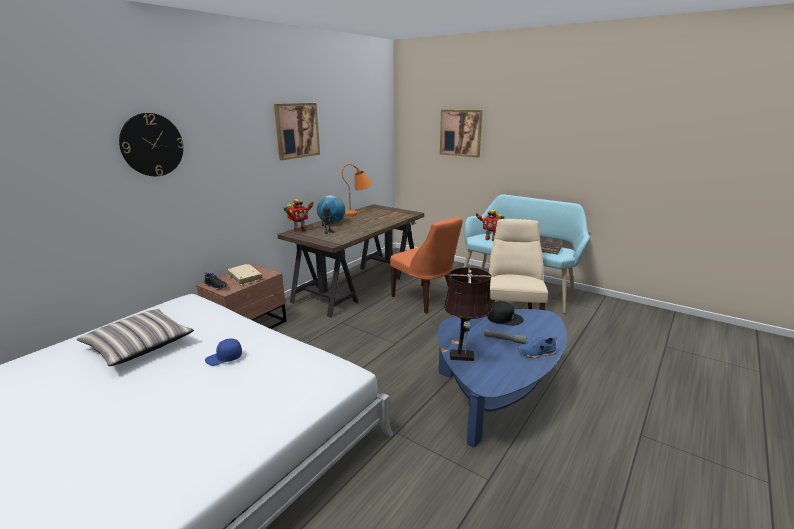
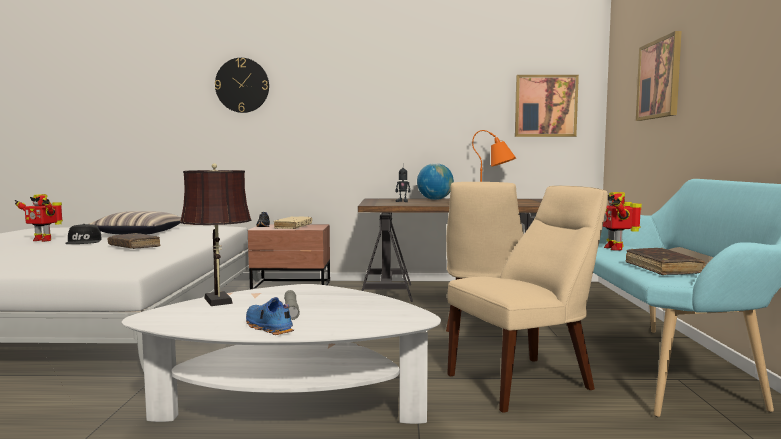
camera: 55 degrees right, 15 degrees down
blue cap [205,339,242,366] -> brown book [108,233,160,249]
picture [274,103,320,160] -> picture moved to [515,75,579,137]
toy robot [283,199,314,232] -> toy robot moved to [14,194,63,242]
orange chair [390,217,463,313] -> beige chair [446,182,524,332]
blue coffee table [438,309,567,447] -> white coffee table [122,284,441,424]
black cap [487,301,524,326] -> black cap moved to [65,224,101,244]

